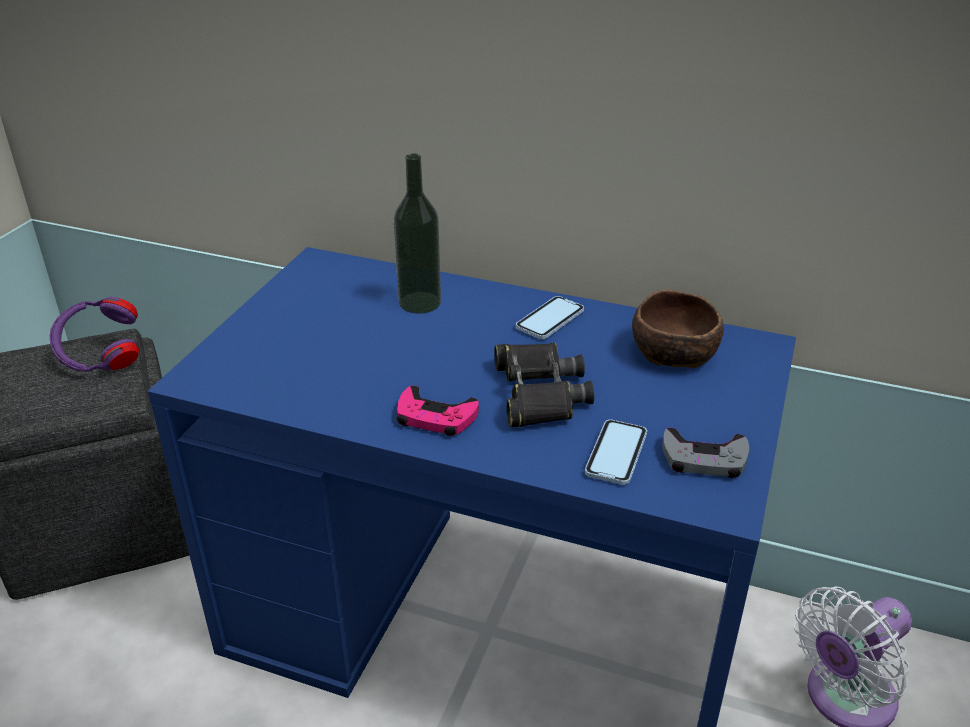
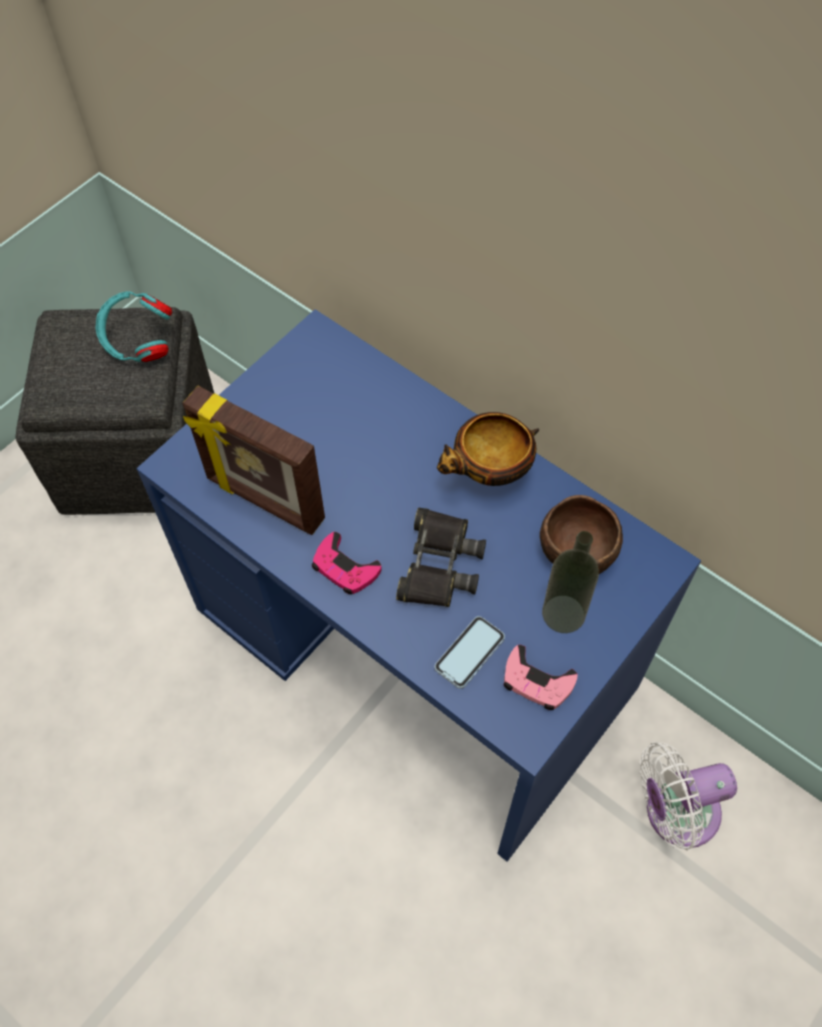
camera: 20 degrees right, 25 degrees up
purple headphones [50,297,139,372] -> turquoise headphones [95,291,172,362]
bottle [394,153,441,314] -> bottle moved to [542,531,599,633]
phone [516,296,584,339] -> bowl [437,412,539,486]
grey game controller [662,428,749,478] -> pink game controller [503,645,578,710]
none -> picture frame [183,386,325,535]

